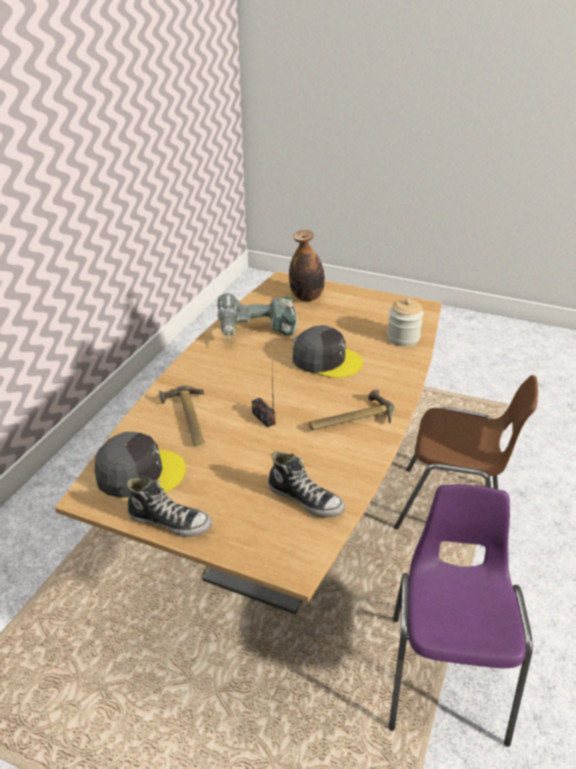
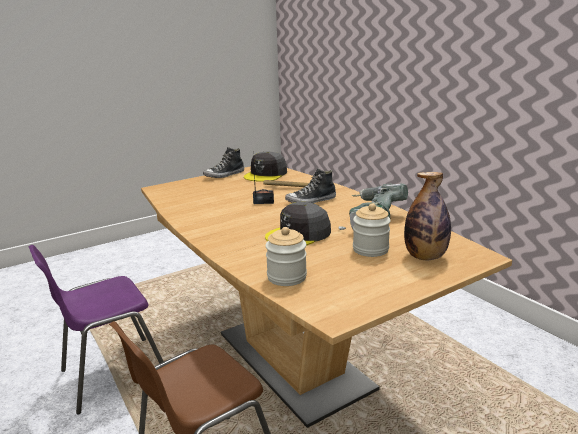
camera: 125 degrees right, 15 degrees down
shoe [268,451,345,518] -> shoe moved to [285,168,336,203]
hammer [309,389,395,430] -> none
purple chair [389,484,533,747] -> purple chair turned 105 degrees clockwise [29,245,164,414]
none -> jar [353,204,391,257]

